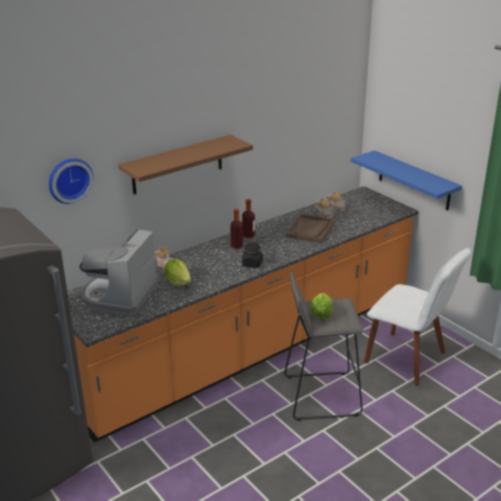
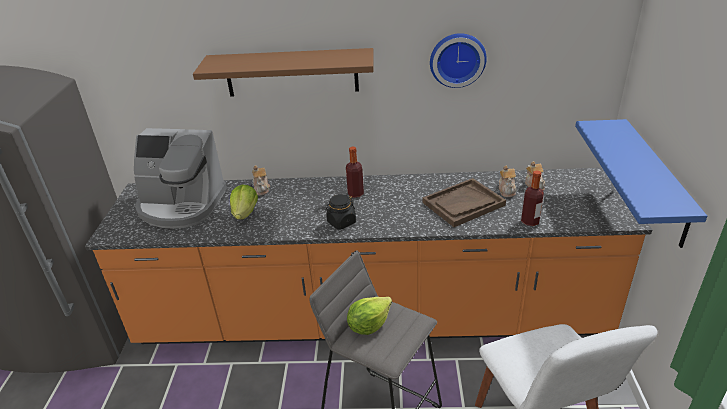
camera: 40 degrees right, 5 degrees up
wall clock [49,158,94,204] -> wall clock moved to [430,33,487,88]
coffee machine [79,229,160,315] -> coffee machine turned 135 degrees counterclockwise [134,128,227,229]
bottle [242,199,255,238] -> bottle moved to [521,170,544,226]

